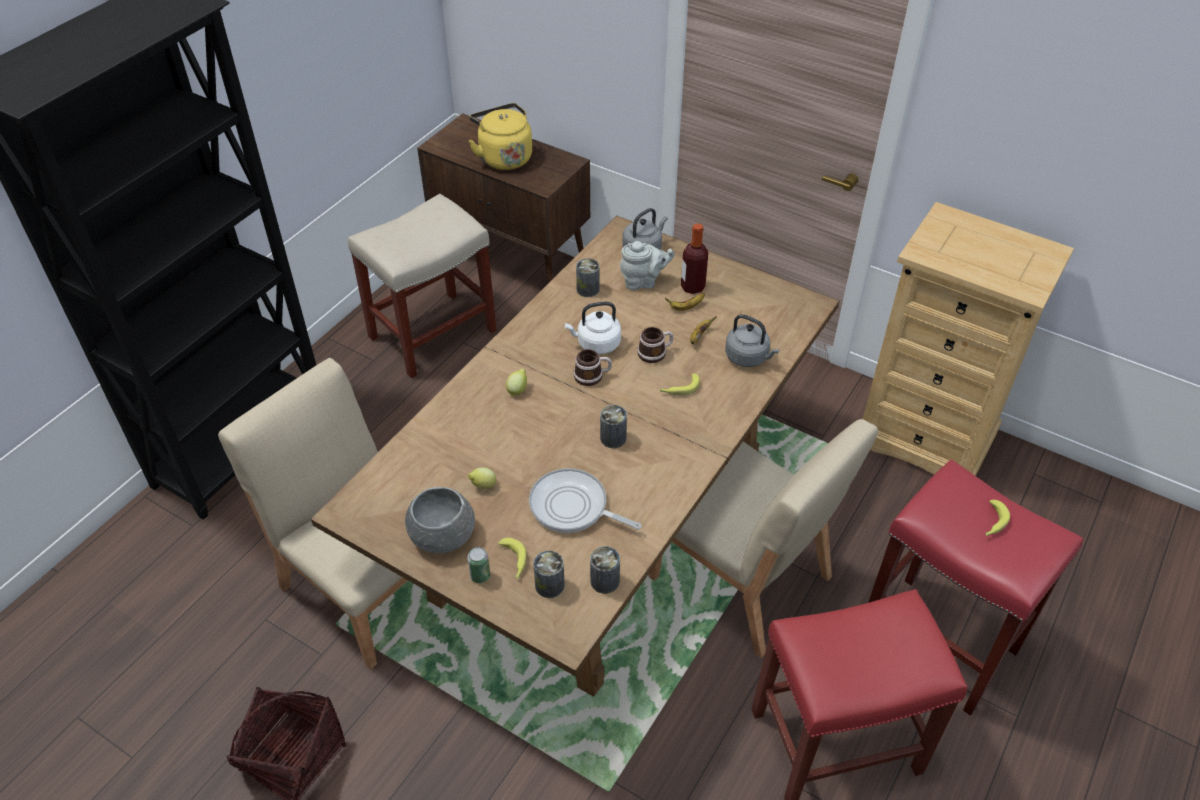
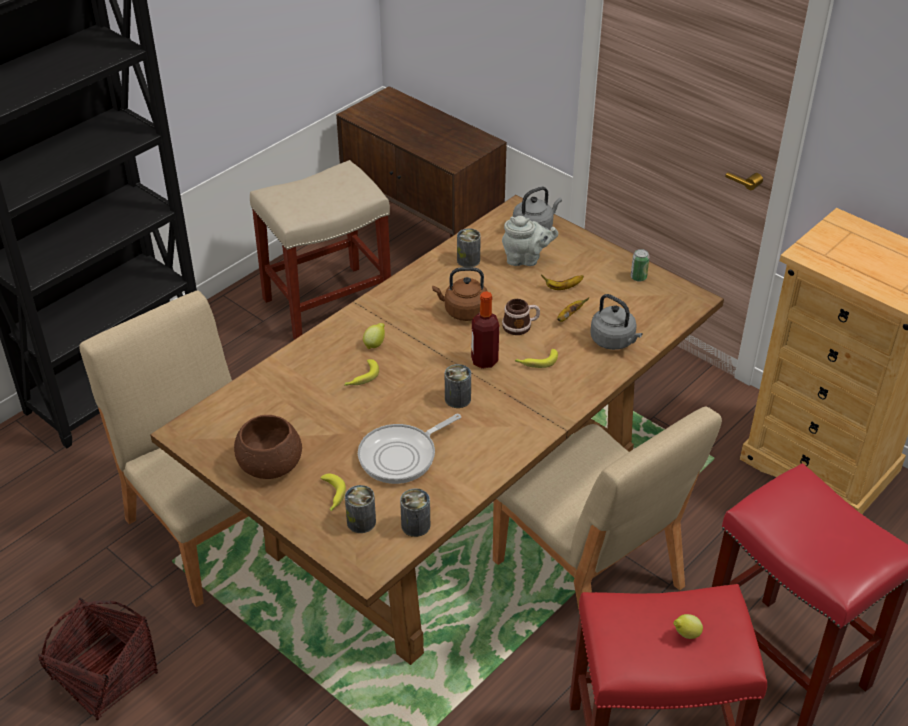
camera: 10 degrees right, 5 degrees down
grey bowl [405,487,475,553] -> brown bowl [234,415,302,479]
can [467,547,490,583] -> can moved to [631,249,650,282]
lemon [468,467,496,489] -> lemon moved to [673,614,703,639]
yellow kettle [469,103,532,170] -> none
frying pan [529,468,642,533] -> frying pan turned 75 degrees counterclockwise [358,414,461,484]
white kettle [564,302,621,354] -> brown kettle [432,267,487,321]
mug [574,349,612,386] -> none
bottle [681,223,708,294] -> bottle moved to [471,291,499,369]
banana [986,500,1010,536] -> banana moved to [344,359,379,386]

